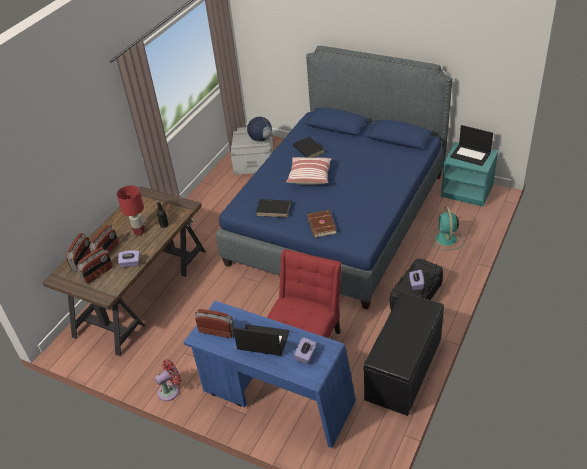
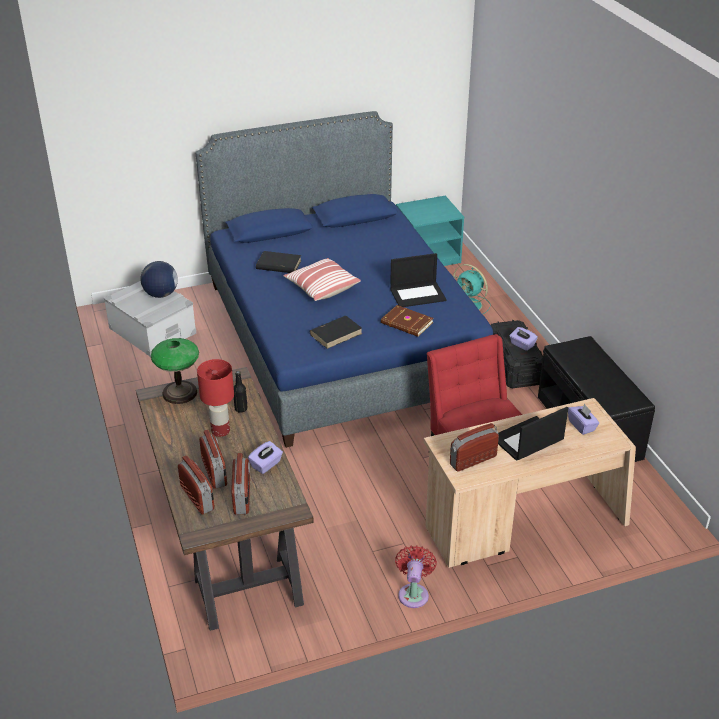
camera: 50 degrees left, 5 degrees down
blue desk [184,301,356,448] -> beige desk [424,398,636,568]
laptop [450,125,493,166] -> laptop moved to [390,253,446,307]
none -> table lamp [151,338,199,404]

